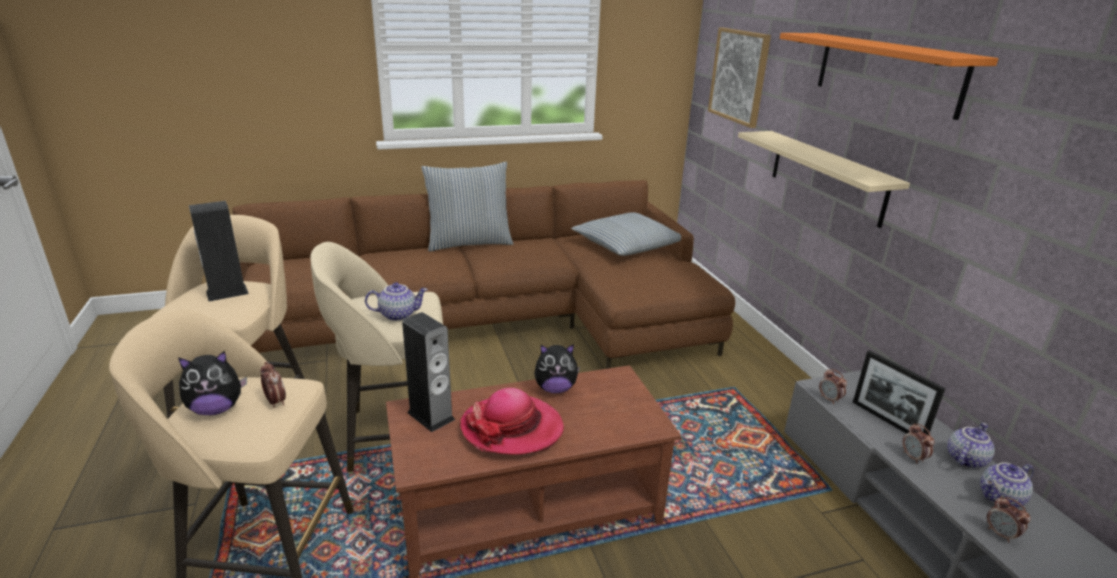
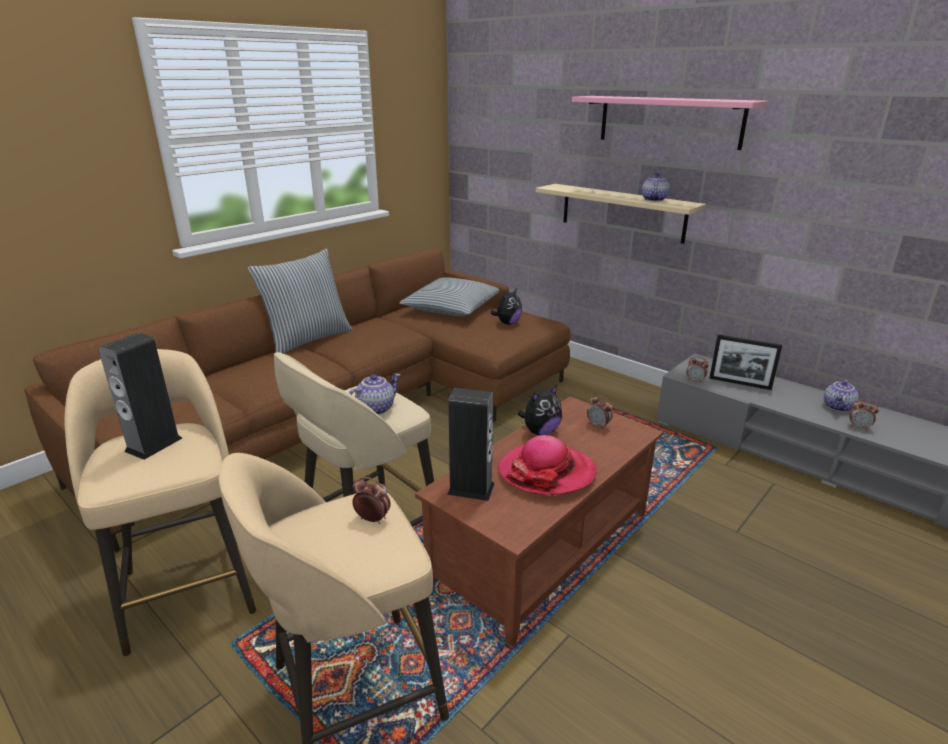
camera: 30 degrees left, 0 degrees up
plush toy [178,351,247,415] -> plush toy moved to [491,288,522,325]
picture [708,28,771,128] -> none
orange shelf [780,33,999,120] -> pink shelf [572,96,769,150]
alarm clock [903,423,935,464] -> alarm clock moved to [587,395,613,429]
teapot [947,423,995,468] -> teapot moved to [642,173,669,201]

